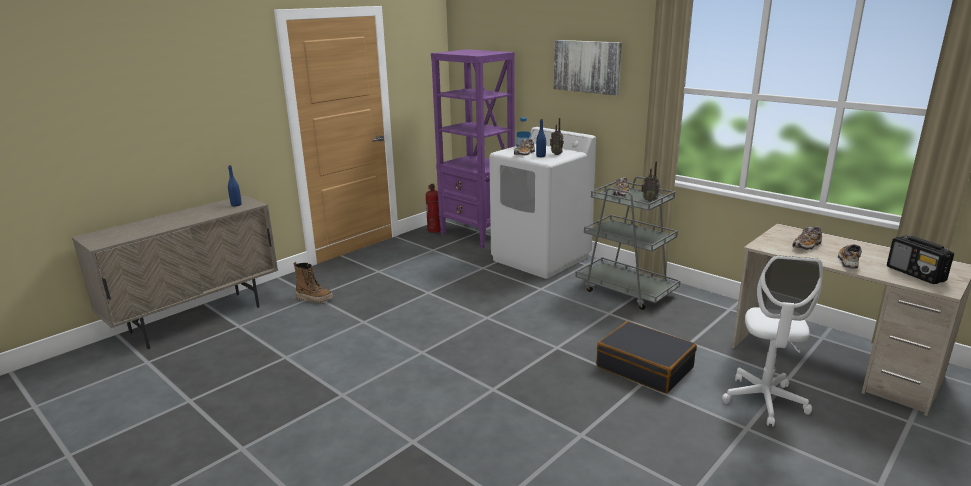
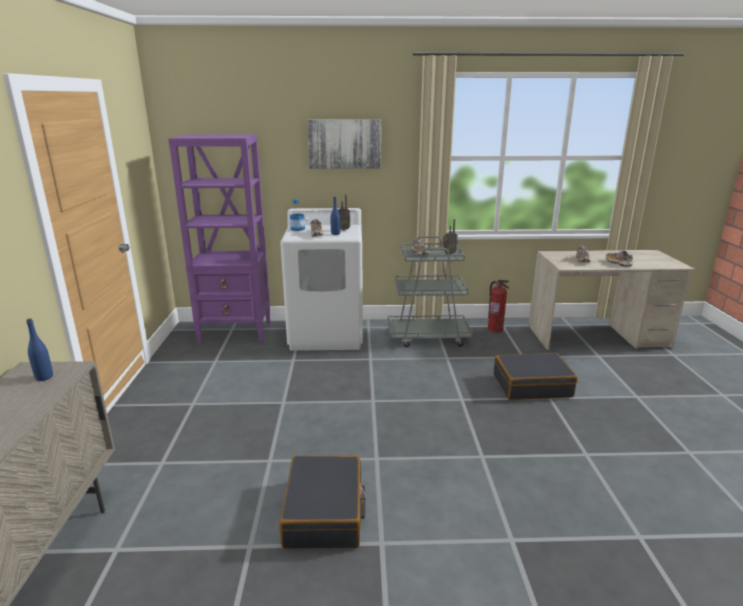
camera: 45 degrees left, 0 degrees up
boot [294,262,333,303] -> none
fire extinguisher [426,184,441,233] -> fire extinguisher moved to [488,280,509,333]
white office chair [722,256,823,426] -> none
radio [887,235,954,284] -> none
none -> black suitcase [279,455,366,549]

